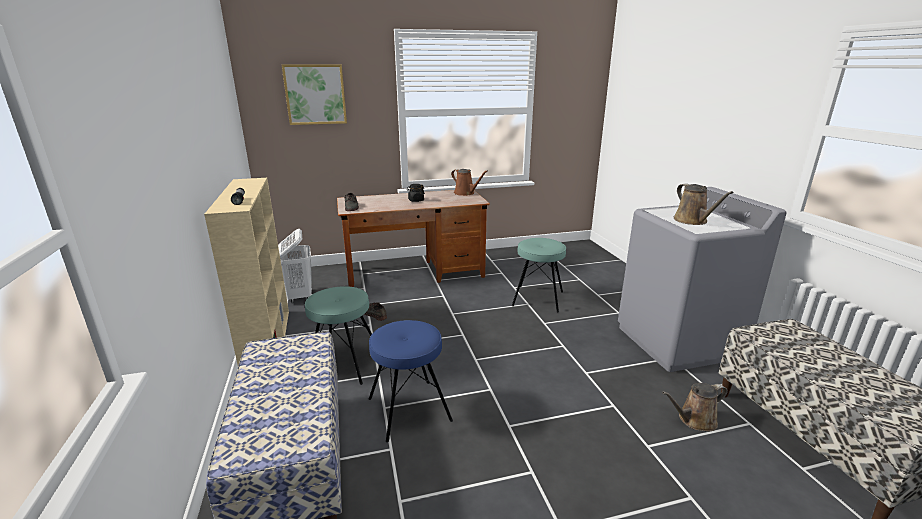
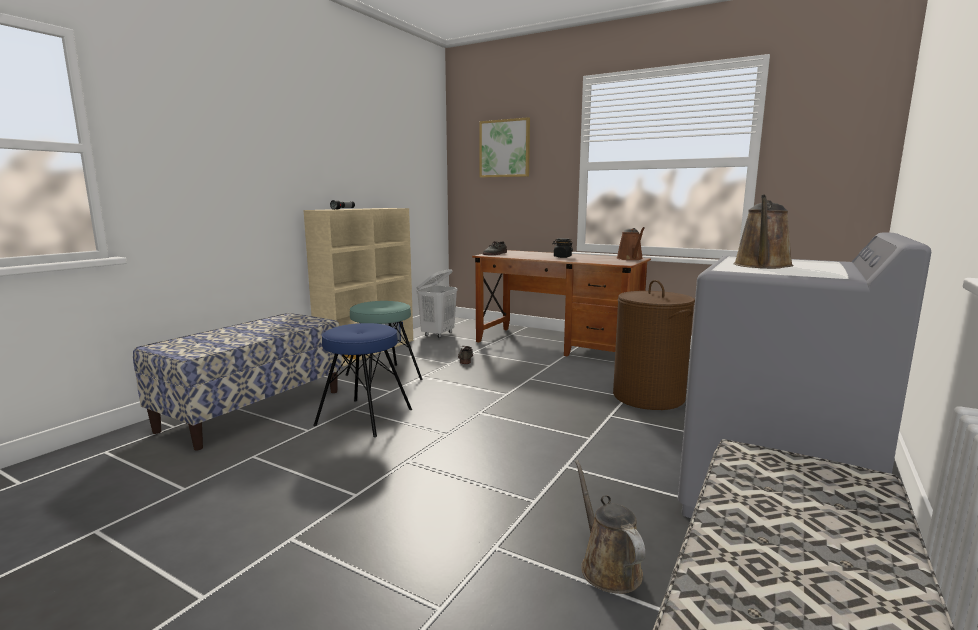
camera: 45 degrees right, 10 degrees down
turquoise stool [512,238,566,312] -> brown laundry basket [613,280,695,410]
brown watering can [662,383,727,432] -> brown watering can turned 45 degrees clockwise [575,460,646,594]

